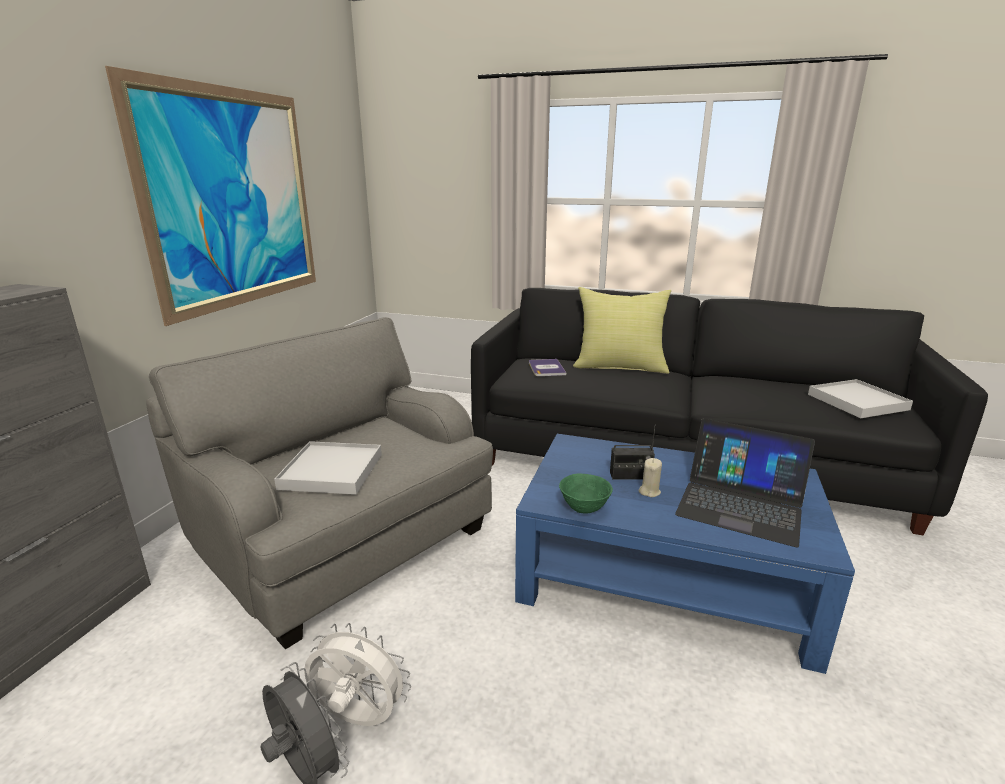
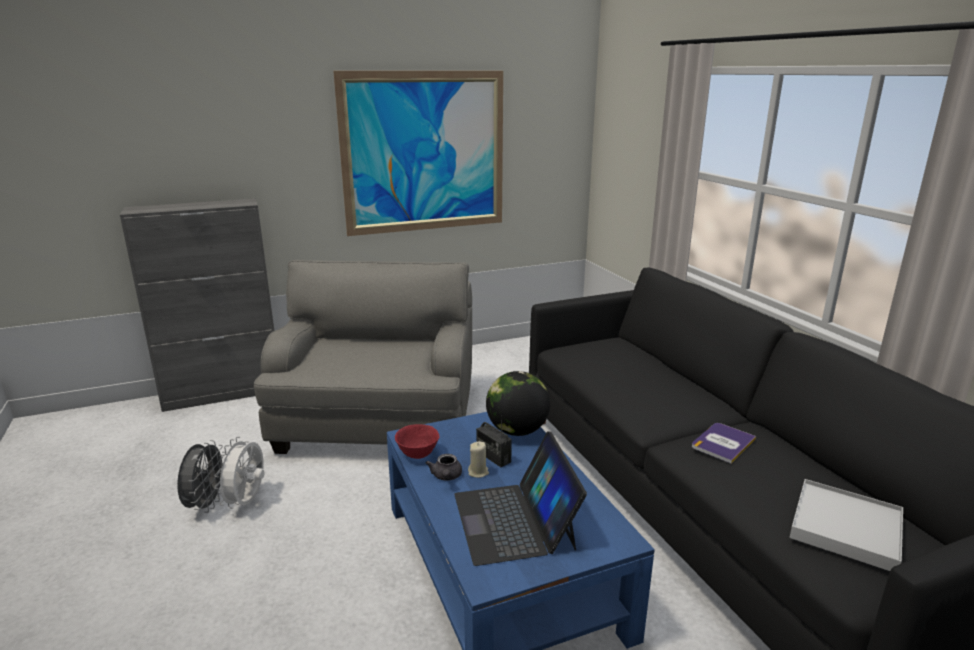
camera: 50 degrees right, 0 degrees up
white tray [274,441,382,495] -> none
white fan [304,623,411,726] -> white fan turned 150 degrees counterclockwise [214,437,264,508]
book [529,359,566,376] -> book moved to [692,423,756,463]
green bowl [559,474,613,514] -> red bowl [395,424,440,459]
yellow pillow [573,287,671,374] -> none
none -> grey teapot [426,454,462,480]
none -> globe [486,371,550,436]

